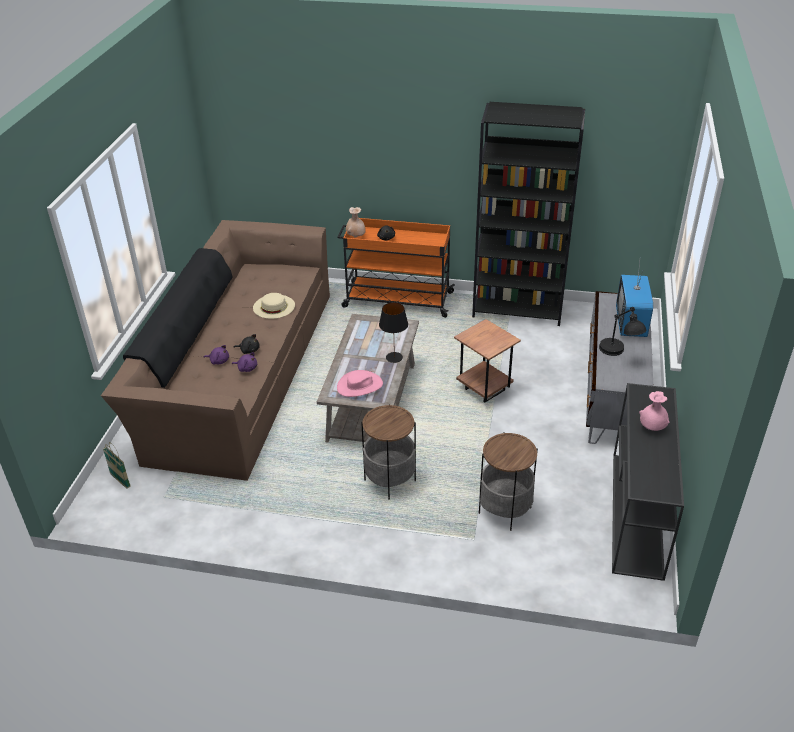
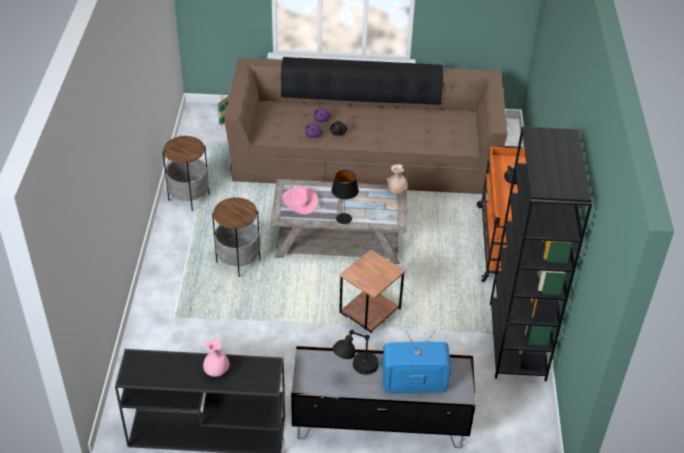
camera: 80 degrees right, 5 degrees up
beige hat [253,293,295,319] -> none
beige vase [346,207,366,237] -> beige vase moved to [387,164,408,194]
side table [479,432,538,531] -> side table moved to [163,136,210,211]

